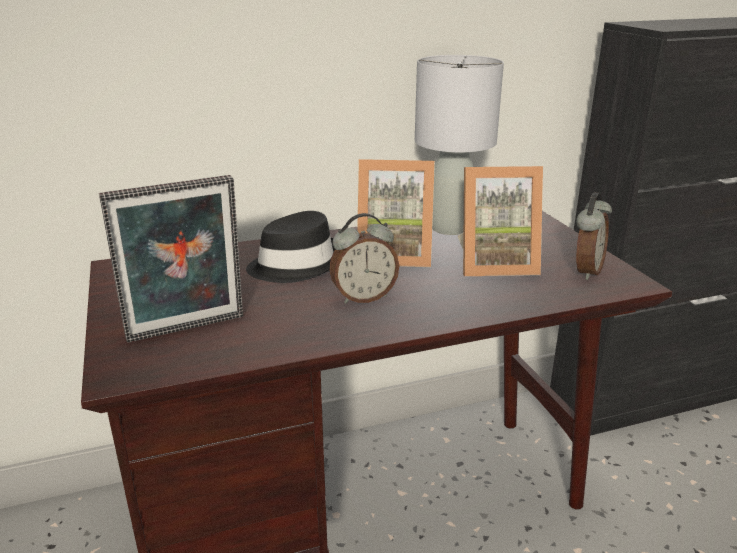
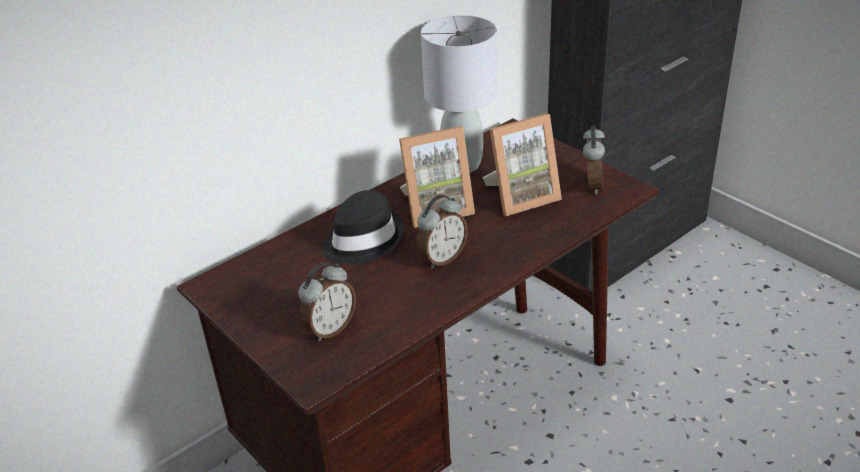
camera: 20 degrees left, 10 degrees up
picture frame [99,175,243,343] -> alarm clock [298,262,356,342]

